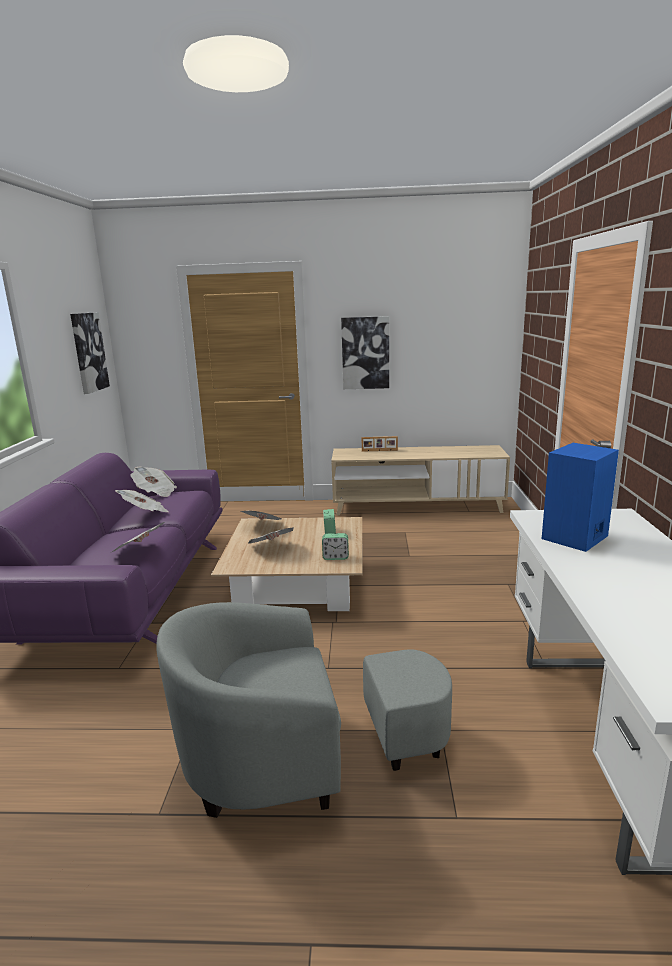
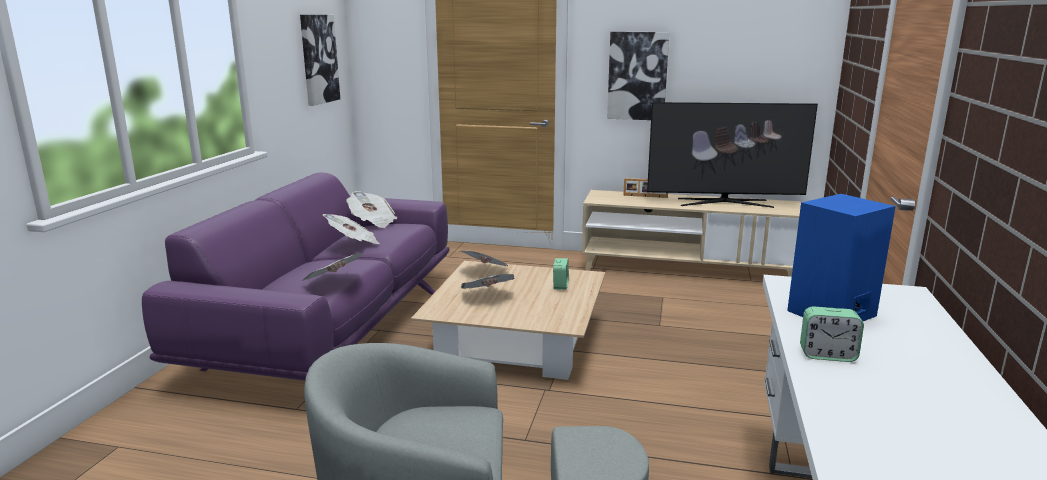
camera: 10 degrees right, 0 degrees up
alarm clock [322,533,349,560] -> alarm clock moved to [800,307,864,362]
none -> television [647,102,818,208]

